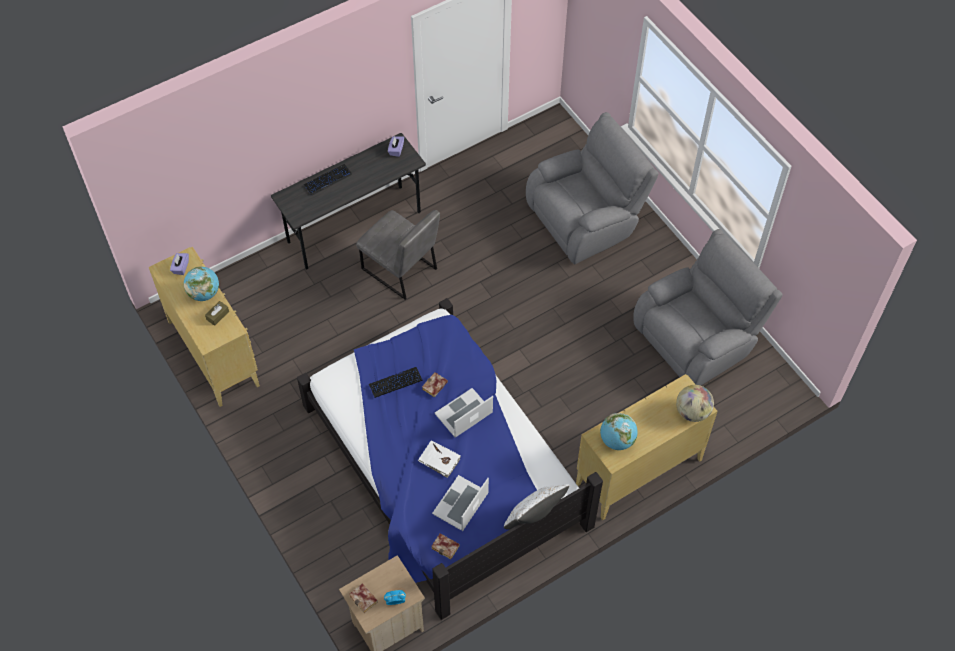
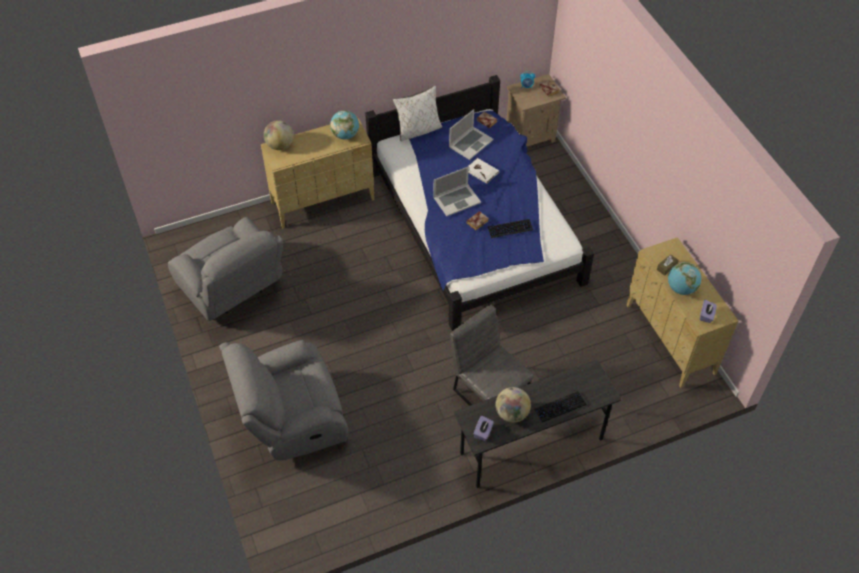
camera: 170 degrees left, 5 degrees down
grey armchair [633,229,783,386] -> grey armchair turned 105 degrees counterclockwise [168,217,283,321]
none -> globe [496,387,531,423]

